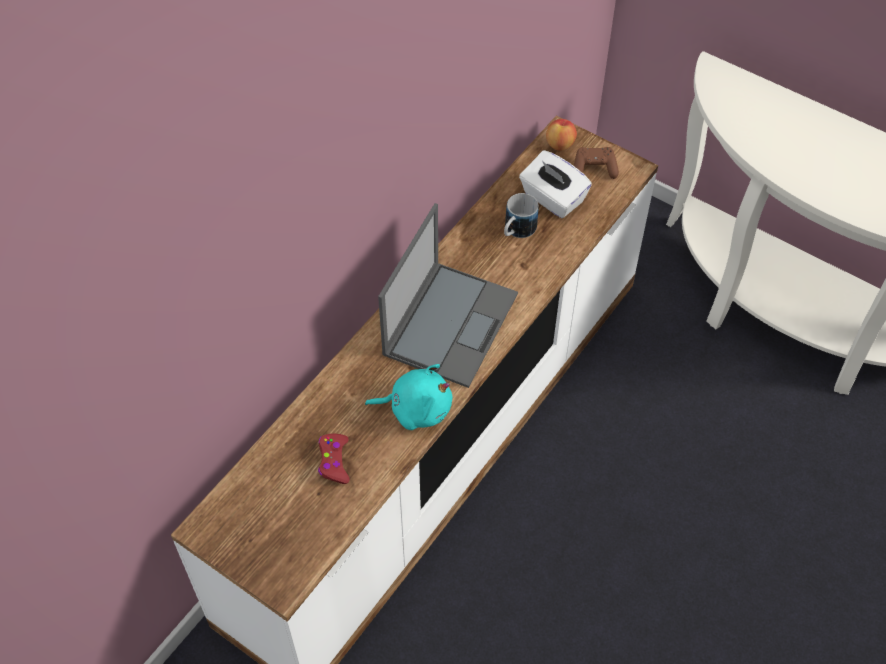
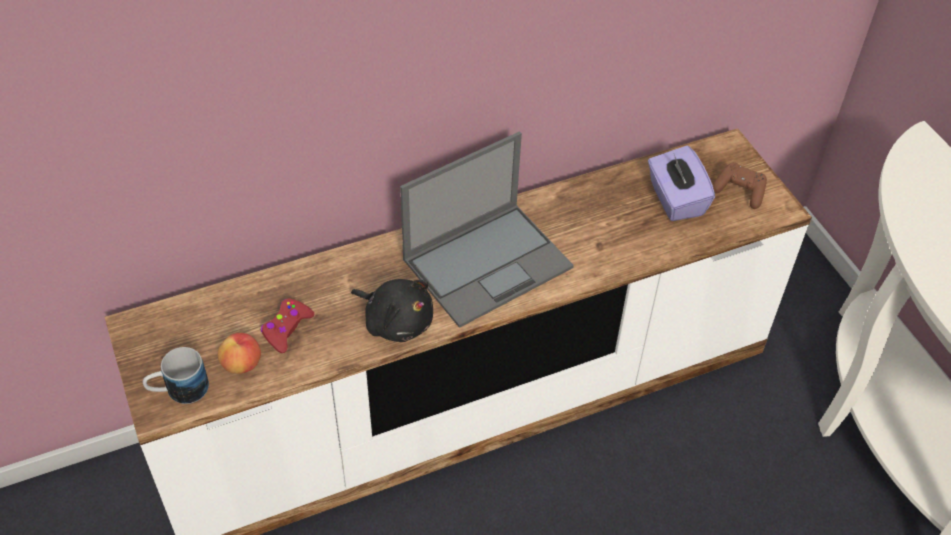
camera: 30 degrees right, 5 degrees down
turquoise plush toy [365,364,453,430] -> black plush toy [351,279,433,342]
mug [504,193,539,238] -> mug moved to [143,347,209,404]
white tissue box [519,150,592,218] -> purple tissue box [648,146,715,221]
apple [546,119,577,151] -> apple moved to [218,333,261,374]

